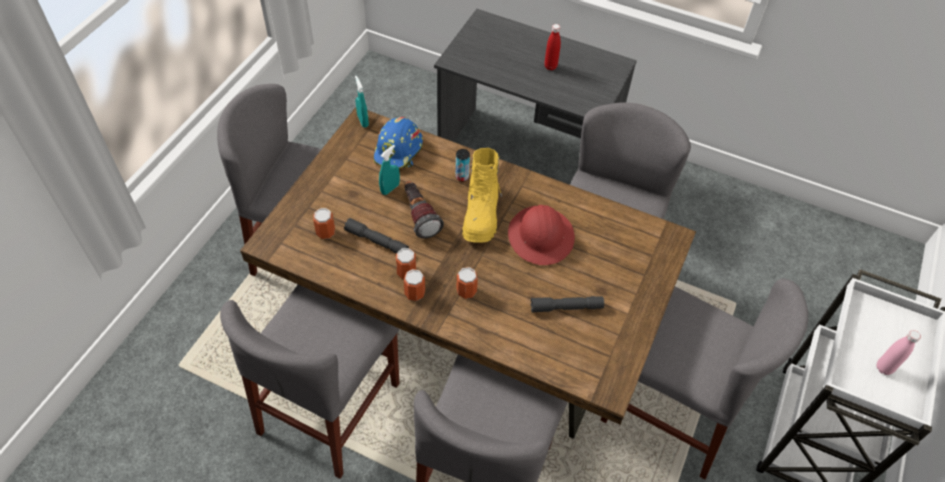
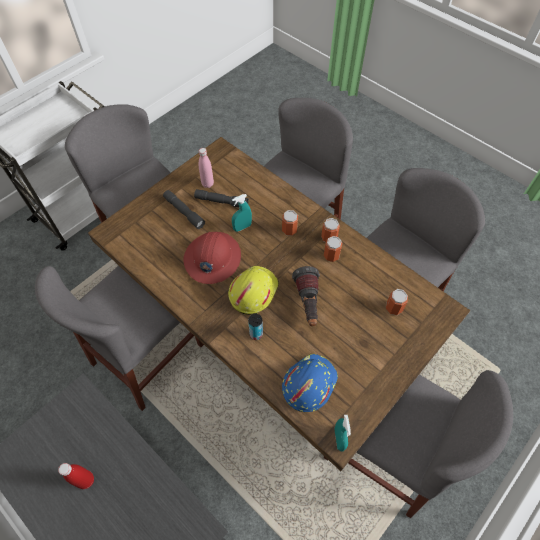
camera: 160 degrees left, 5 degrees up
grey flashlight [344,218,409,254] -> grey flashlight moved to [163,190,205,229]
turquoise spray bottle [379,145,400,195] -> turquoise spray bottle moved to [232,194,252,232]
yellow boot [462,148,502,243] -> yellow hard hat [228,266,279,315]
pink bottle [876,330,921,375] -> pink bottle moved to [199,148,214,188]

